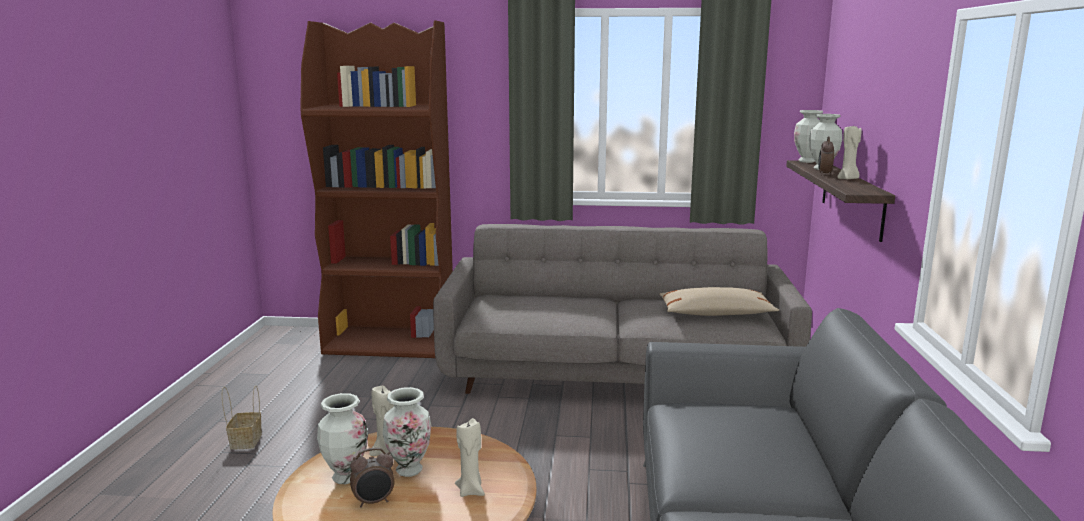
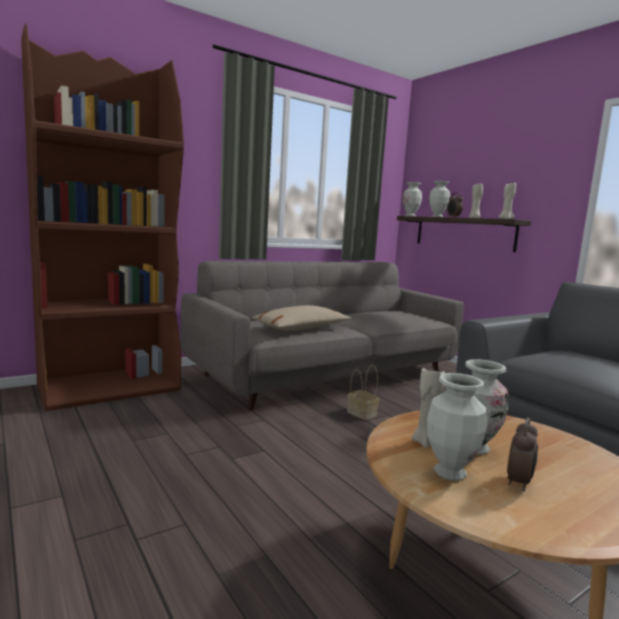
camera: 40 degrees left, 5 degrees down
basket [222,386,262,449] -> basket moved to [347,365,379,420]
beige candle [455,418,485,497] -> beige candle moved to [498,183,516,219]
beige pillow [659,287,779,316] -> beige pillow moved to [251,305,352,330]

